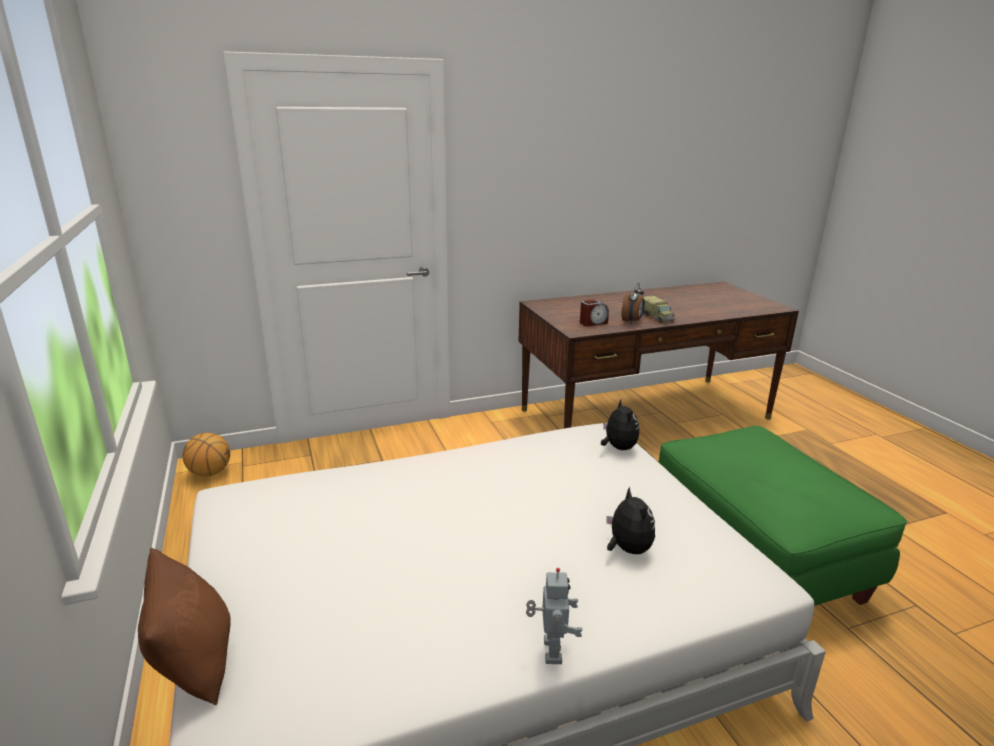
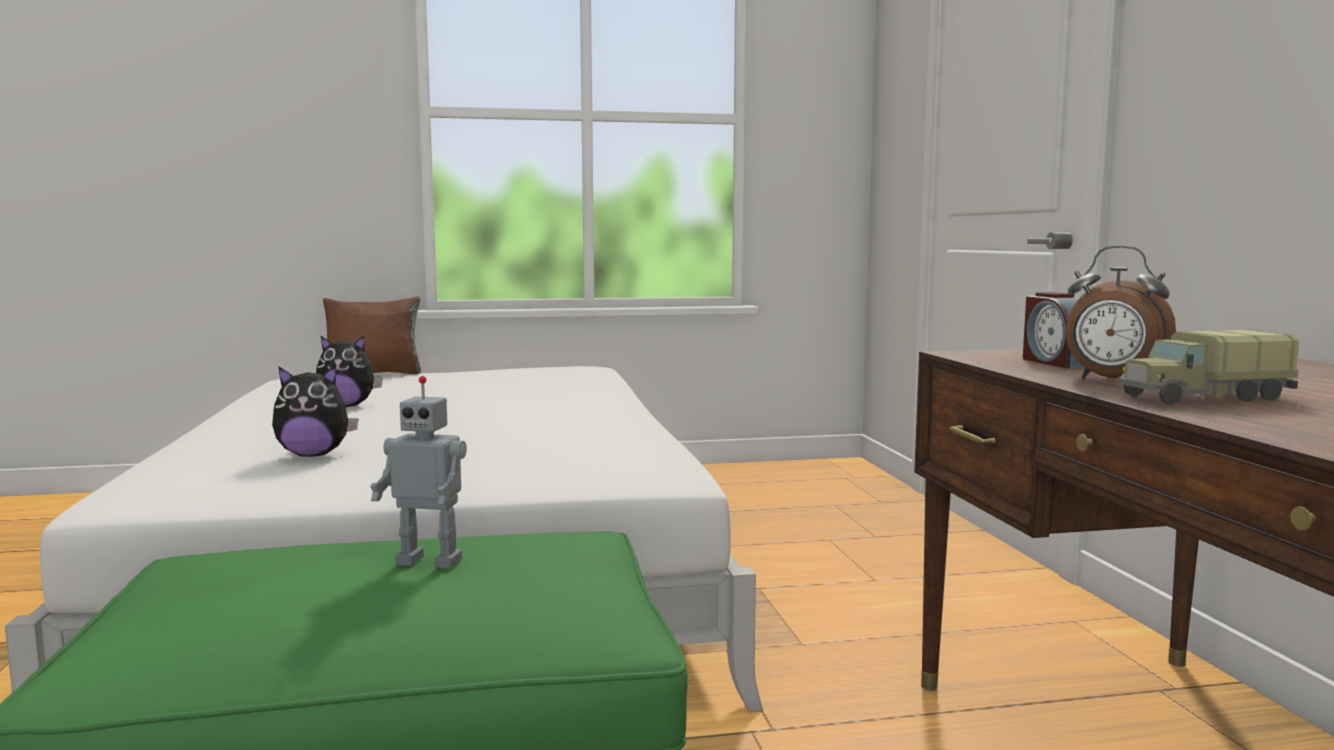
camera: 100 degrees right, 15 degrees down
basketball [182,433,230,477] -> none
toy robot [526,568,582,664] -> toy robot moved to [370,376,467,569]
plush toy [601,399,639,450] -> plush toy moved to [316,335,383,407]

